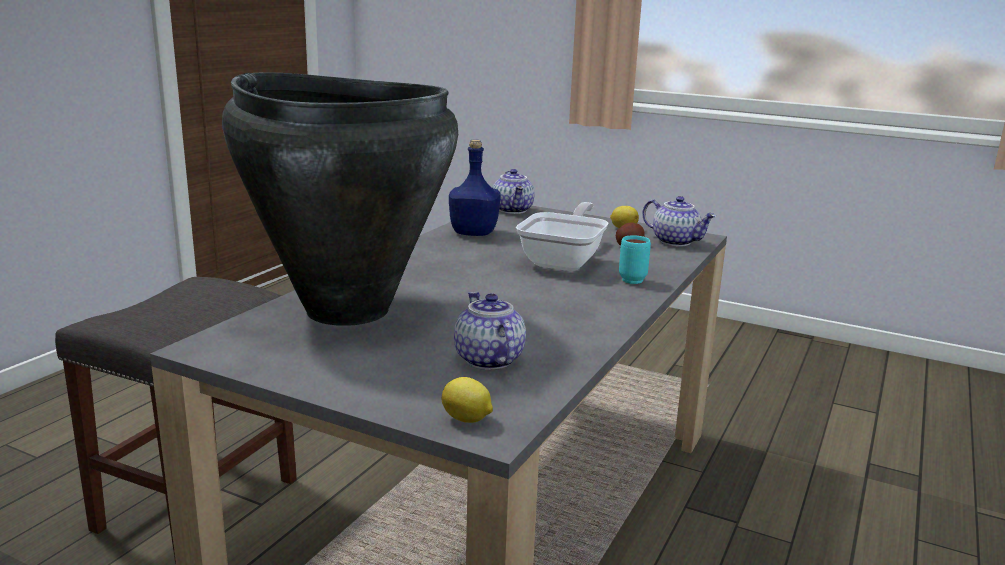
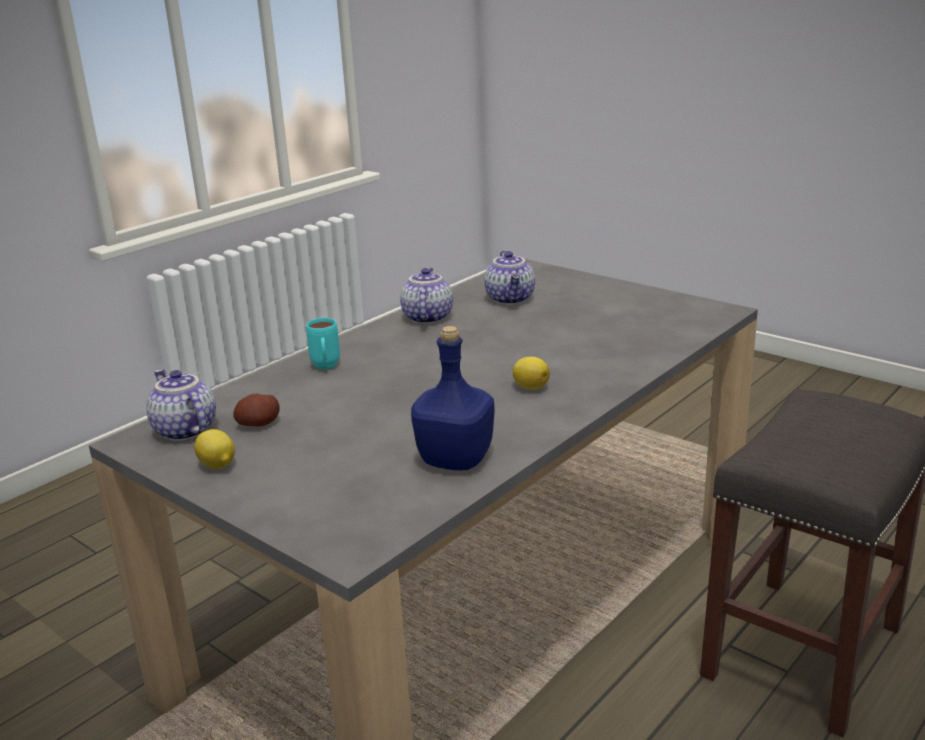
camera: 165 degrees left, 5 degrees up
black vase [222,72,458,326] -> none
lemon [442,377,493,423] -> lemon moved to [513,356,550,390]
teapot [493,169,534,214] -> teapot moved to [400,268,453,324]
frying pan [516,202,608,271] -> none

